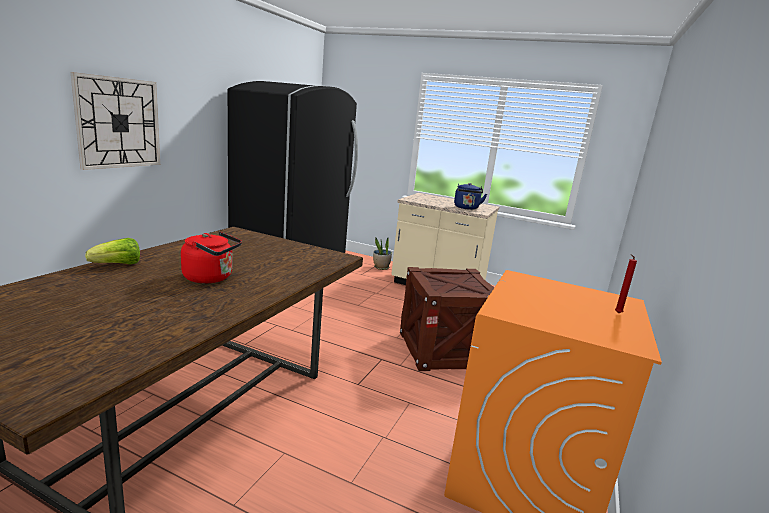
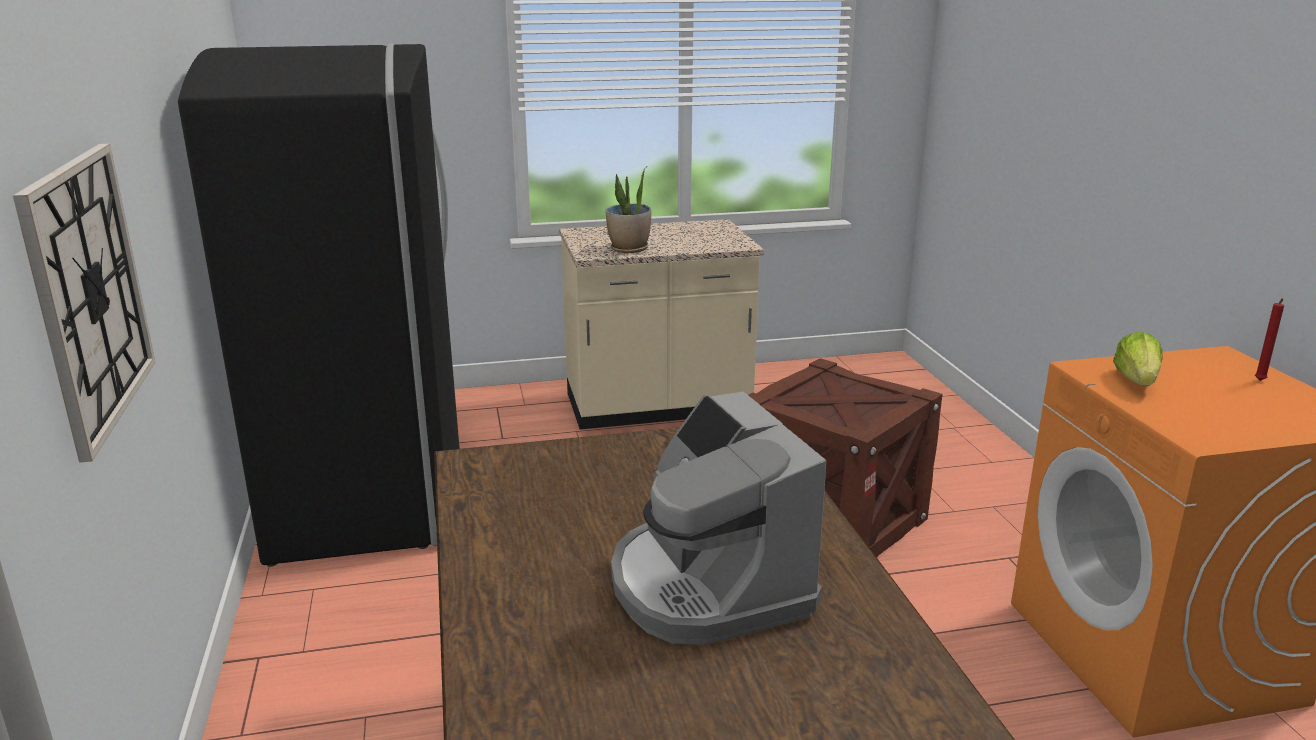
camera: 35 degrees left, 5 degrees up
lettuce [85,238,140,264] -> lettuce moved to [1113,332,1163,386]
red kettle [181,232,242,283] -> coffee machine [611,391,826,645]
potted plant [373,238,392,270] -> potted plant moved to [605,166,651,253]
blue kettle [454,183,487,210] -> none

